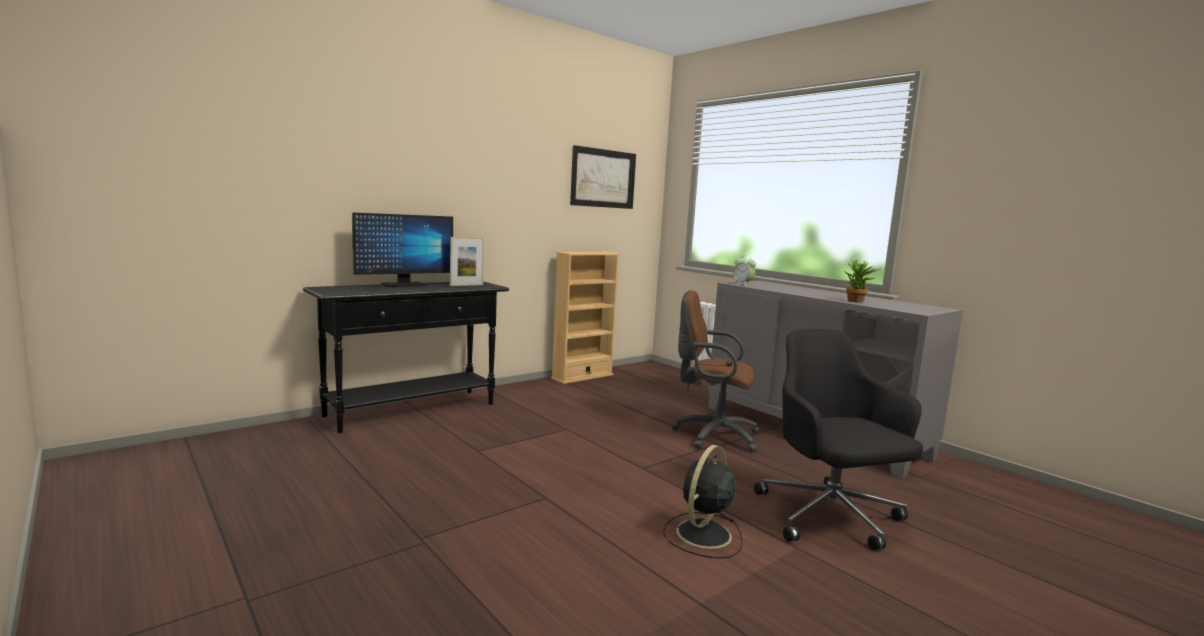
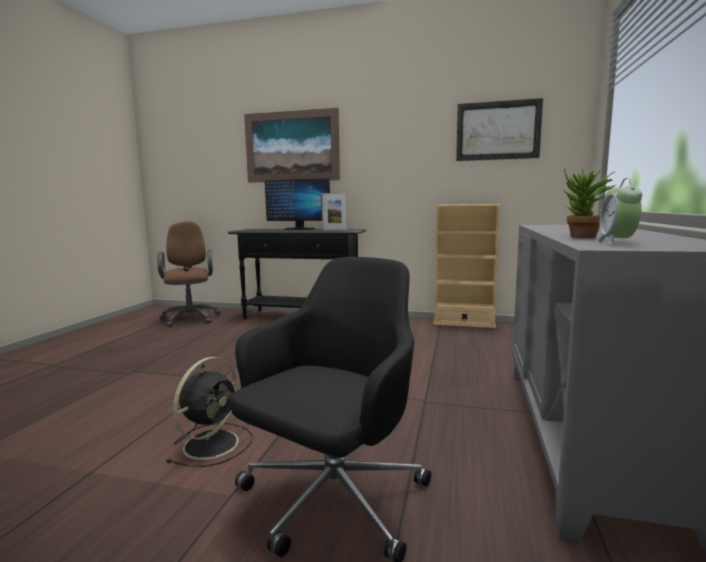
camera: 55 degrees right, 0 degrees up
black fan [663,445,742,559] -> black fan turned 120 degrees clockwise [166,357,252,467]
brown office chair [672,290,761,452] -> brown office chair moved to [157,221,221,327]
alarm clock [732,255,756,286] -> alarm clock moved to [597,178,642,245]
none -> picture [244,108,340,183]

